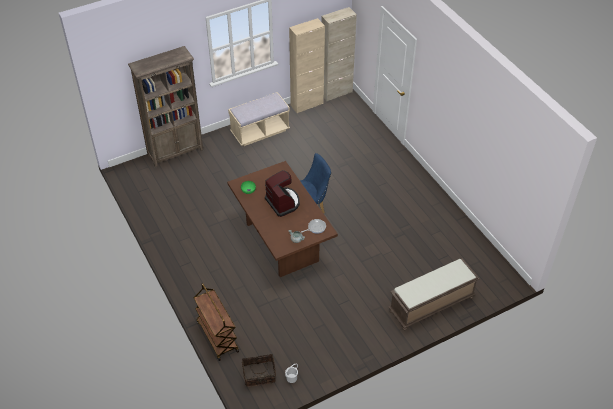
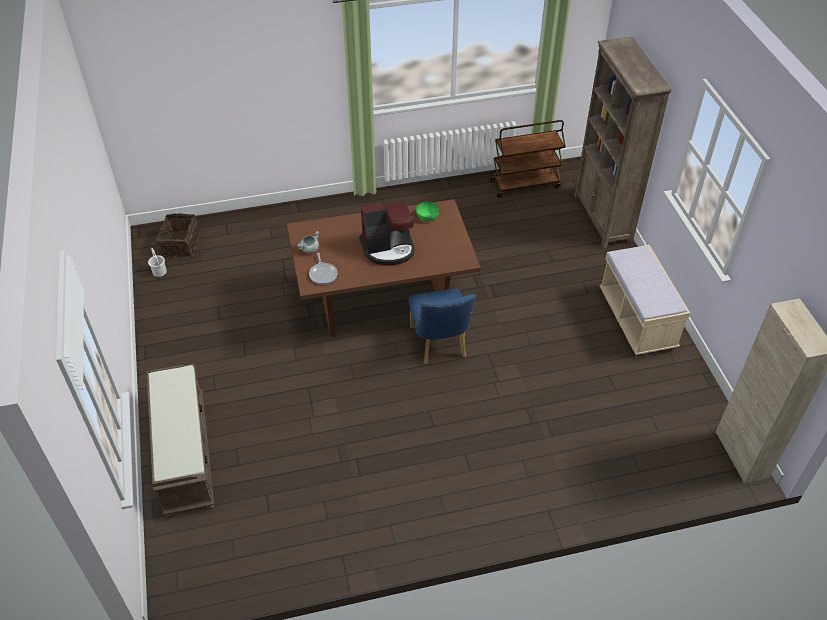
camera: 105 degrees right, 0 degrees up
brown cart [194,283,239,361] -> brown cart moved to [490,120,566,198]
beige cabinet [289,18,325,113] -> none

